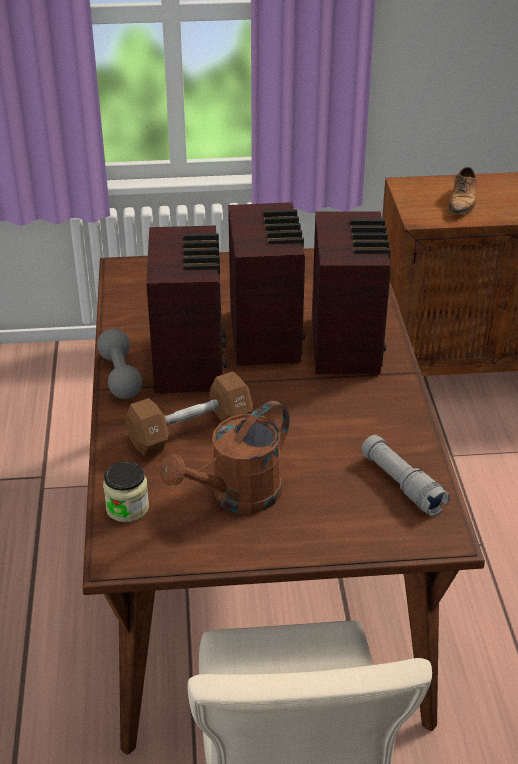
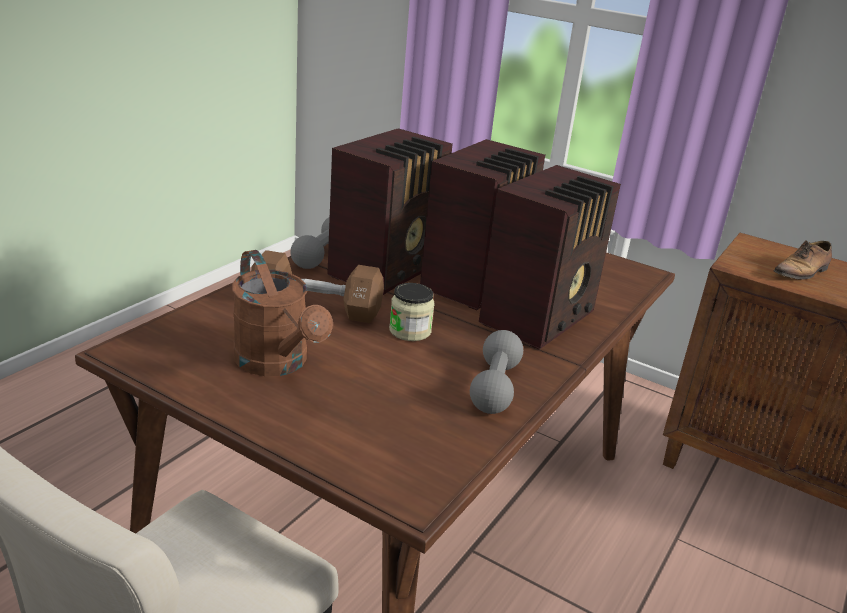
camera: 35 degrees right, 10 degrees down
jar [103,462,149,522] -> jar moved to [389,283,435,341]
brown watering can [160,401,290,514] -> brown watering can turned 120 degrees counterclockwise [232,250,333,376]
grey flashlight [361,435,450,516] -> none
none -> grey dumbbell [470,330,523,414]

